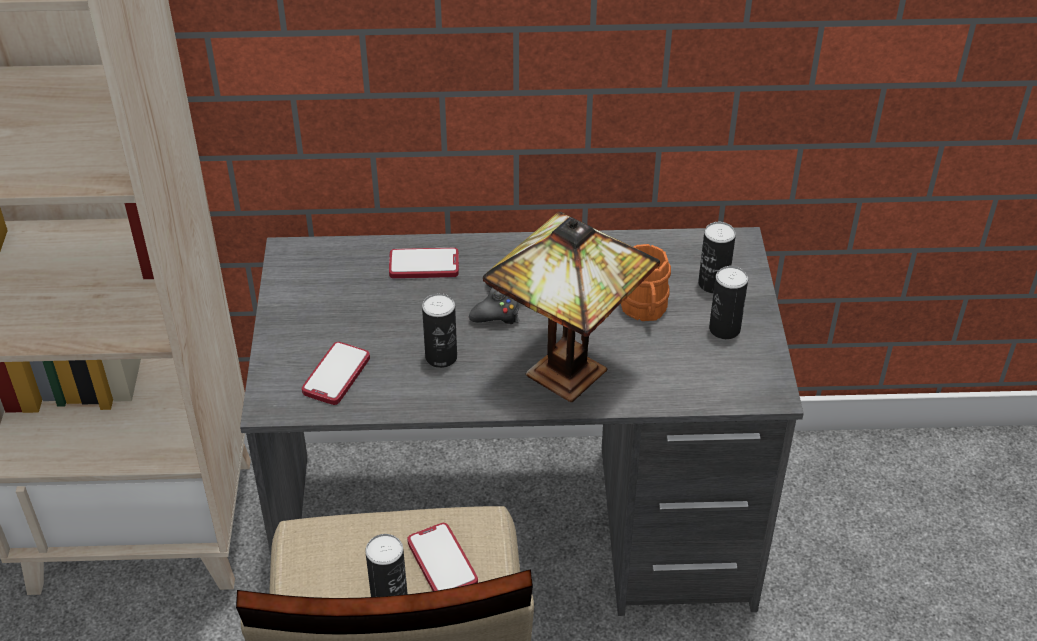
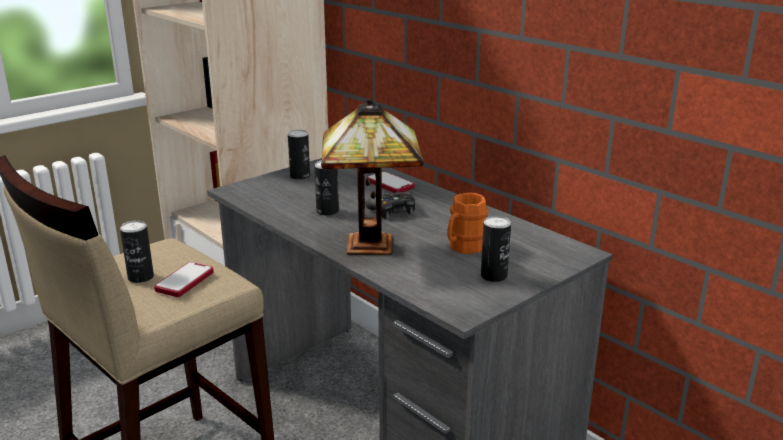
camera: 50 degrees right, 20 degrees down
phone [302,342,370,405] -> none
can [698,222,736,294] -> can moved to [288,130,310,180]

